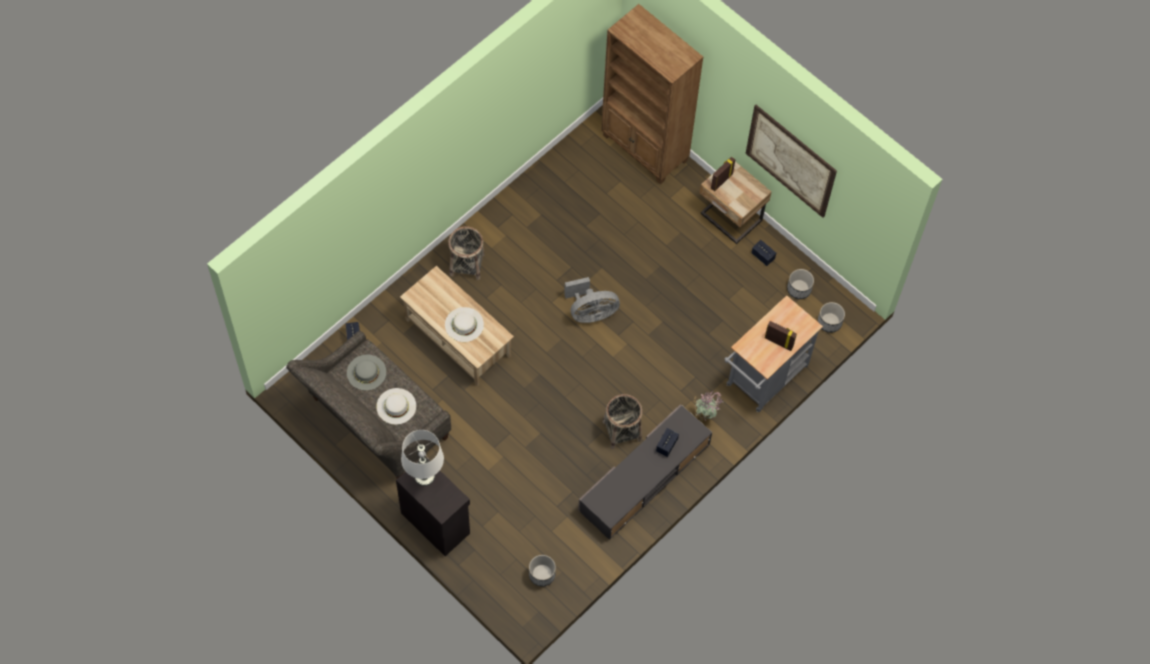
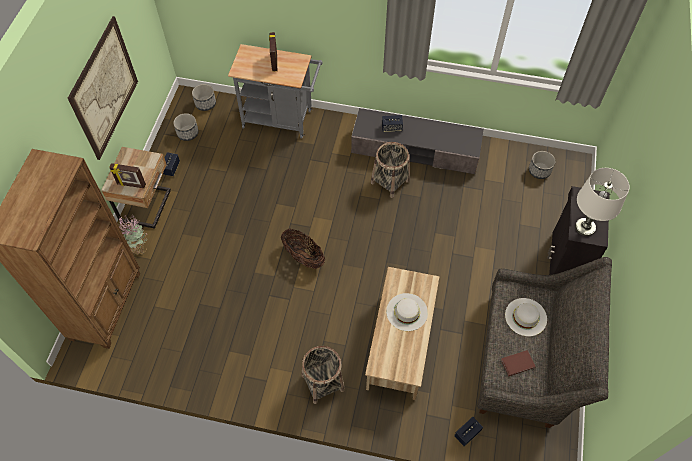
camera: 120 degrees left, 5 degrees down
grey hat [347,355,386,390] -> brown book [501,350,536,376]
grey fan [564,277,620,323] -> basket [281,228,325,269]
potted plant [692,391,723,422] -> potted plant moved to [119,215,148,255]

